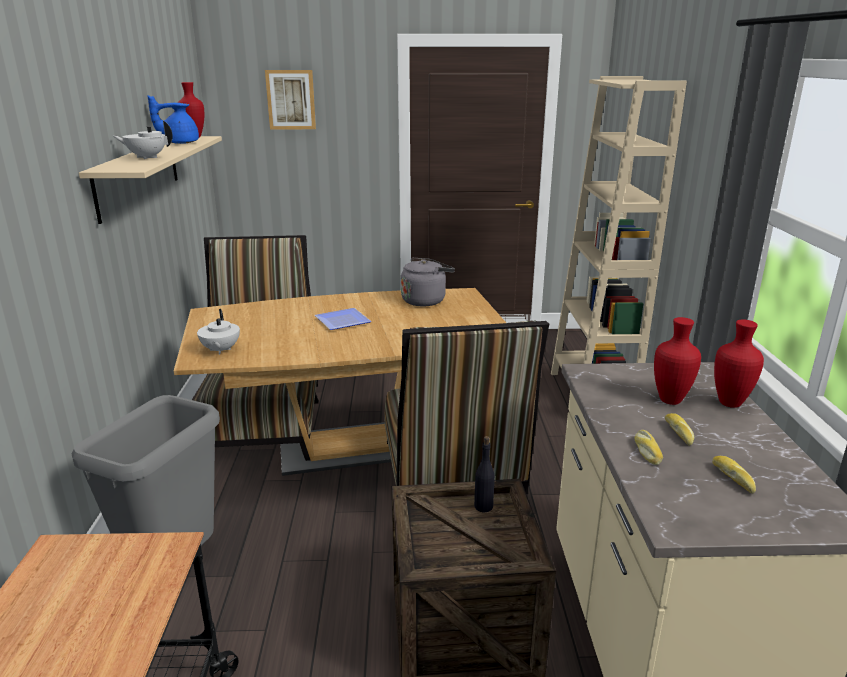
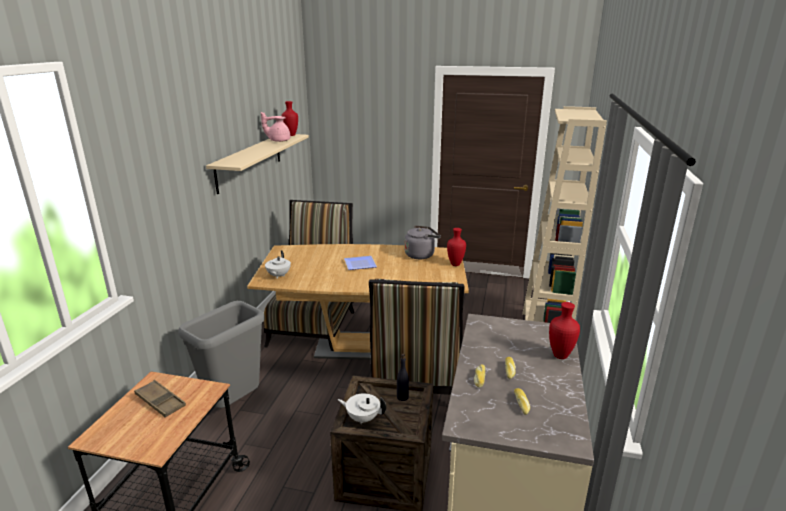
camera: 15 degrees right, 0 degrees up
white teapot [113,121,173,159] -> white teapot moved to [338,393,386,424]
blue teapot [147,95,199,144] -> pink teapot [261,112,290,142]
picture [265,70,316,129] -> none
red vase [654,317,701,405] -> red vase moved to [447,228,466,266]
none -> brown tray [134,380,186,417]

